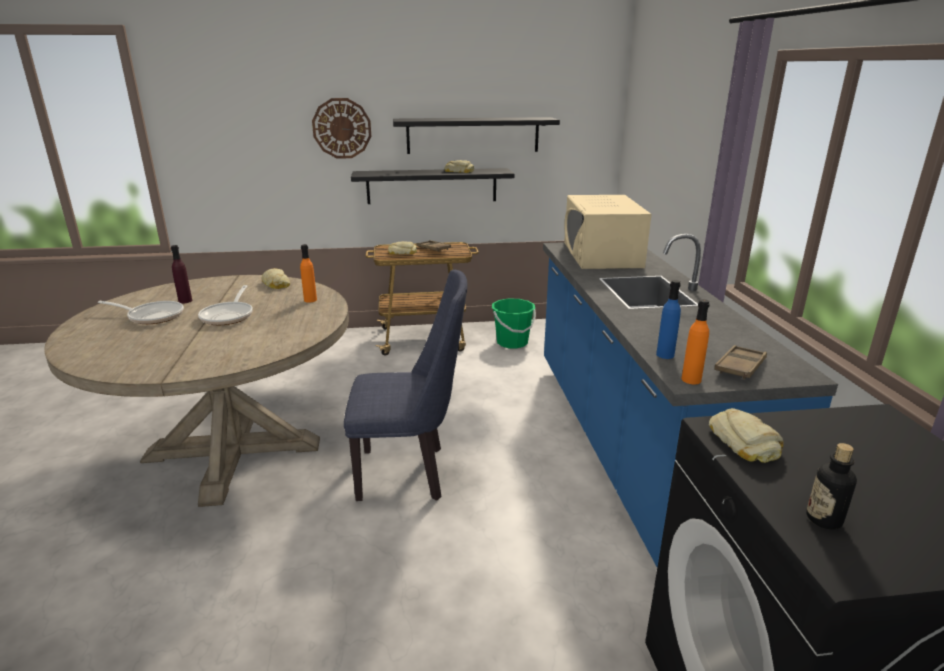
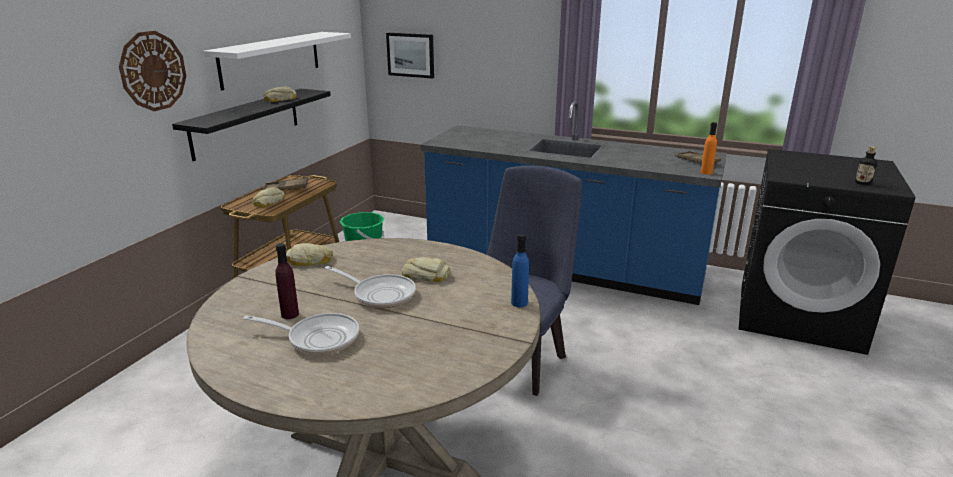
camera: 60 degrees left, 0 degrees up
frying pan [98,301,184,324] -> frying pan turned 60 degrees clockwise [243,313,359,355]
orange bottle [300,244,317,303] -> none
black shelf [393,117,560,154] -> white shelf [203,32,351,90]
beige microwave [564,195,652,269] -> none
blue bottle [656,280,681,359] -> blue bottle moved to [511,234,529,307]
bread [709,408,783,463] -> bread moved to [402,257,450,282]
none -> picture [386,33,434,79]

